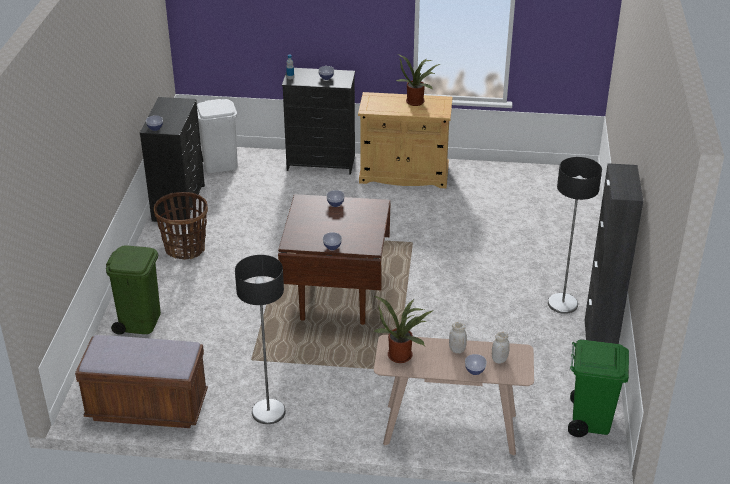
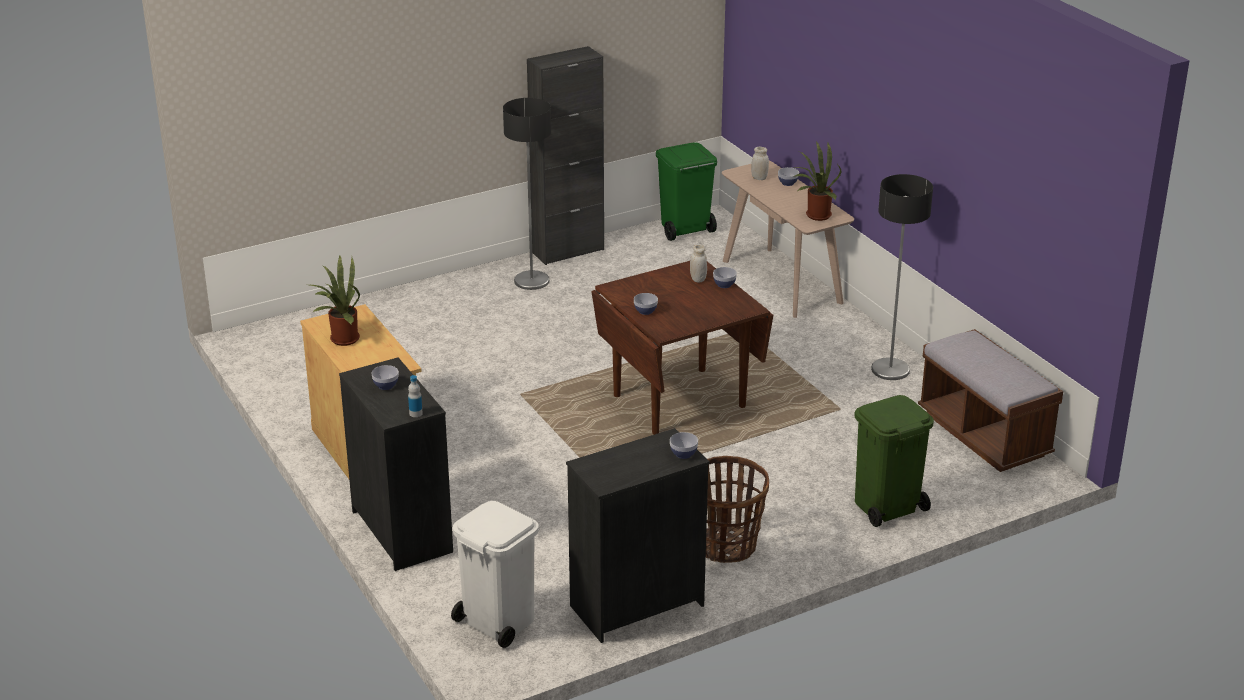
camera: 125 degrees left, 5 degrees down
white jar [449,322,467,354] -> white jar moved to [690,244,707,282]

